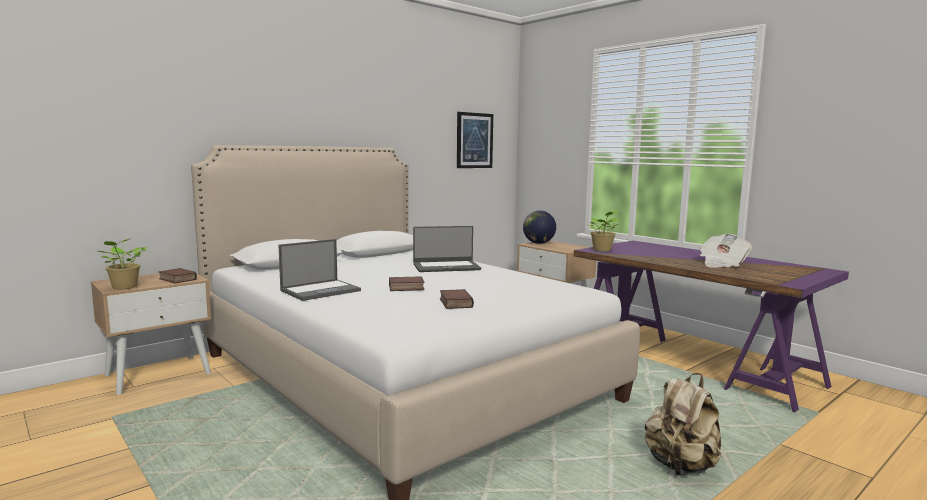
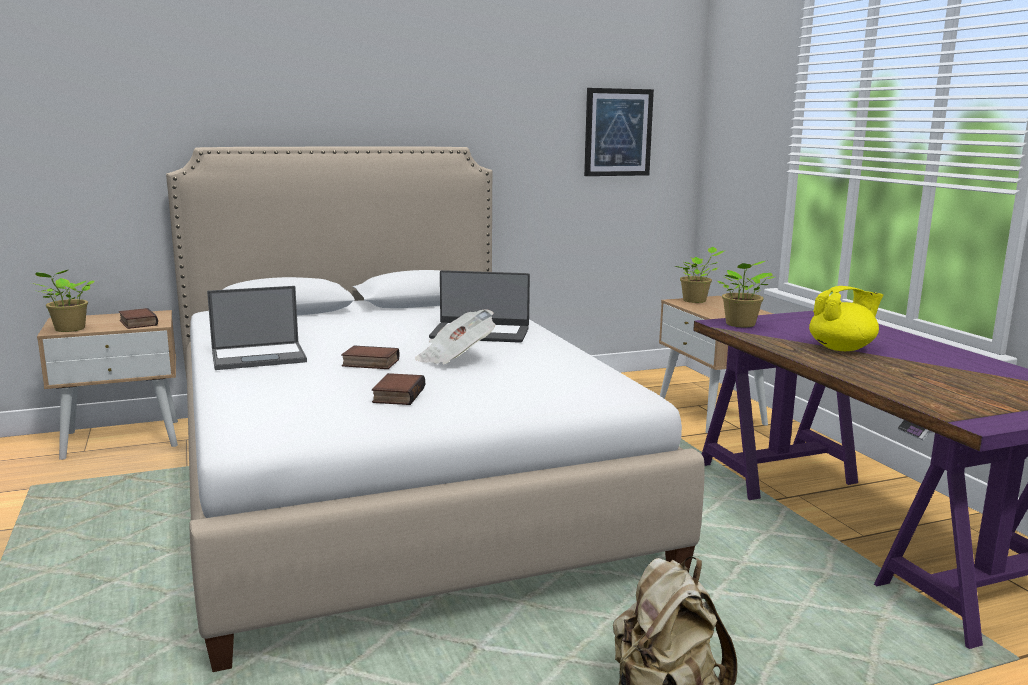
camera: 20 degrees right, 5 degrees up
globe [523,210,556,244] -> potted plant [675,247,724,303]
newspaper [700,234,752,268] -> newspaper moved to [415,309,495,364]
none -> yellow teapot [809,286,883,351]

